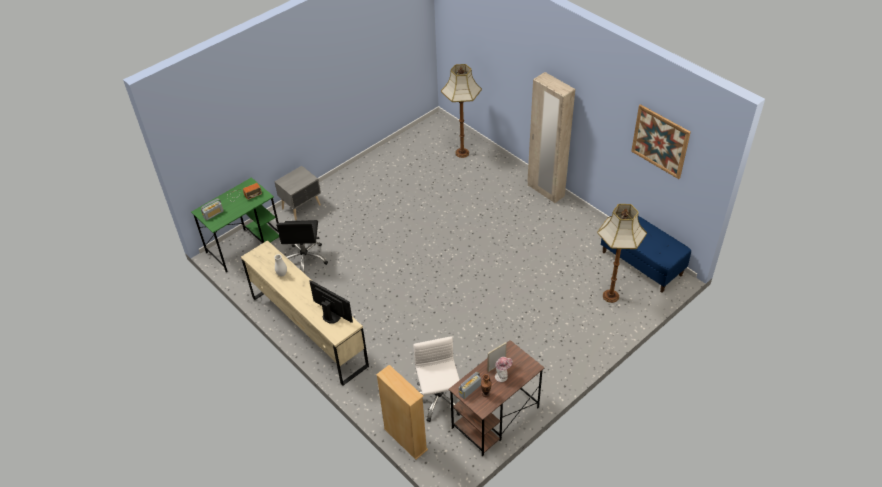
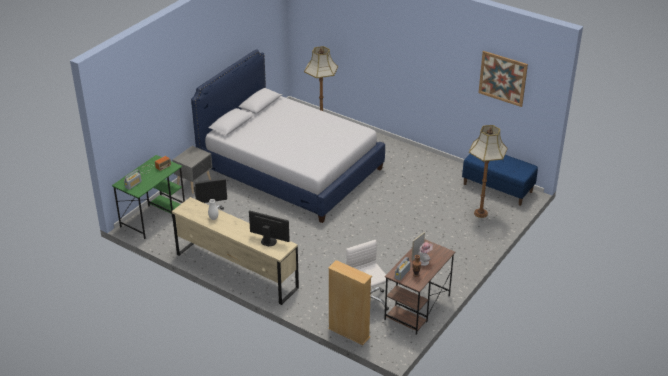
camera: 15 degrees left, 10 degrees down
beige wardrobe [527,72,575,203] -> none
none -> bed [191,49,385,223]

